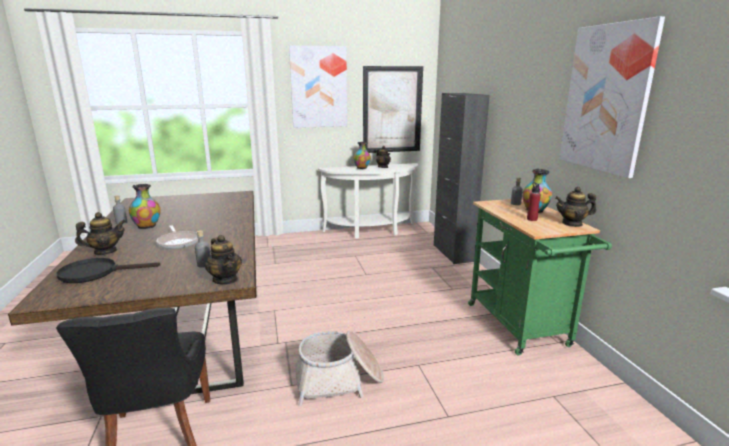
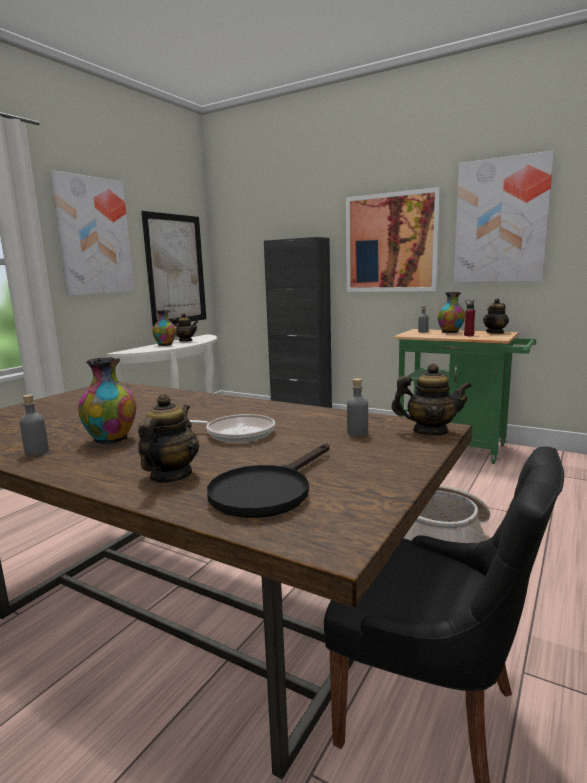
camera: 45 degrees left, 5 degrees down
none -> picture [346,187,441,292]

